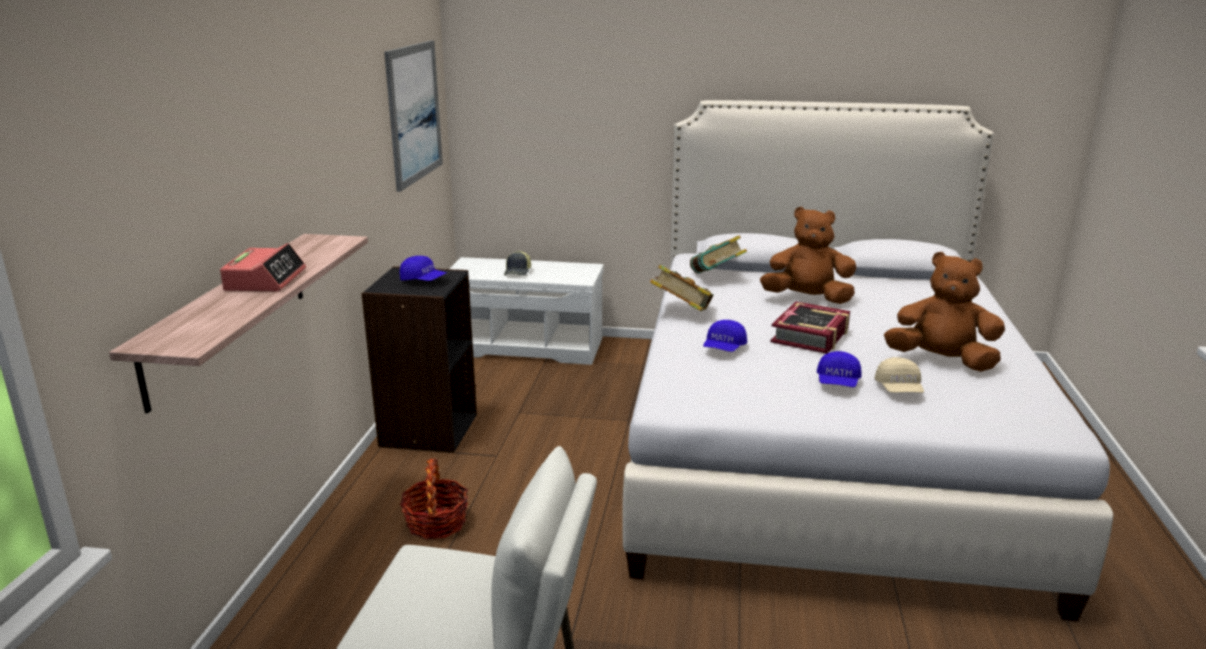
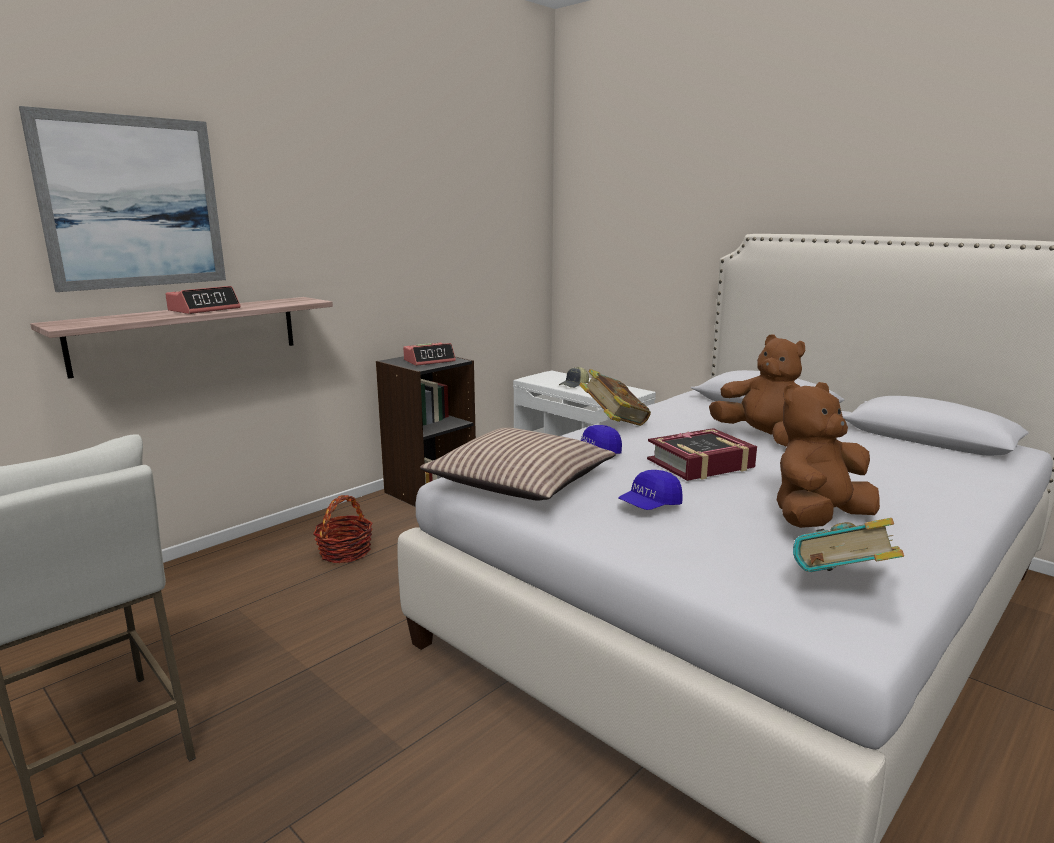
camera: 35 degrees right, 5 degrees down
picture [384,40,443,192] -> picture moved to [19,106,226,292]
blue cap [400,256,447,281] -> alarm clock [403,343,456,366]
book [690,235,747,273] -> book moved to [793,518,904,572]
beige cap [874,357,924,393] -> none
brown plush toy [884,252,1005,372] -> brown plush toy turned 90 degrees counterclockwise [777,382,880,528]
none -> pillow [420,428,616,501]

